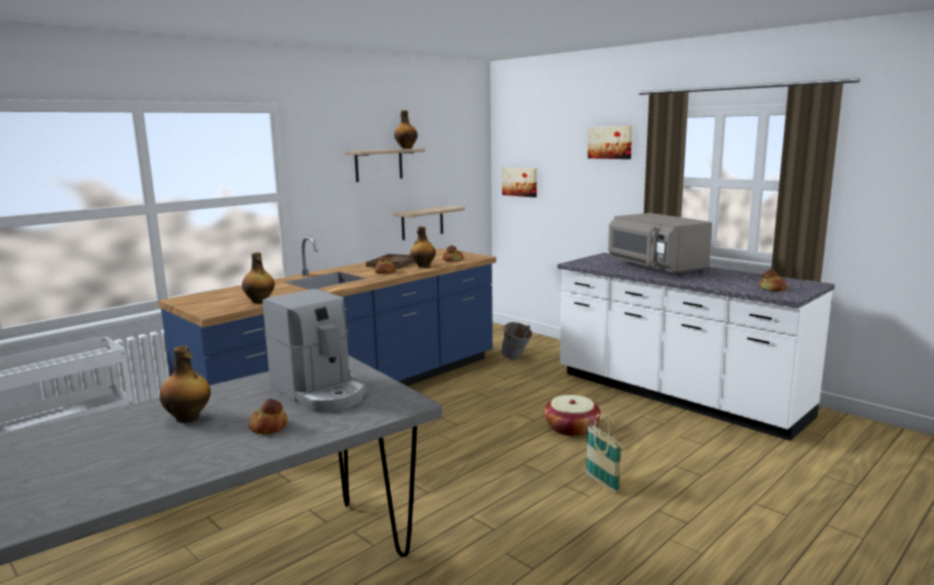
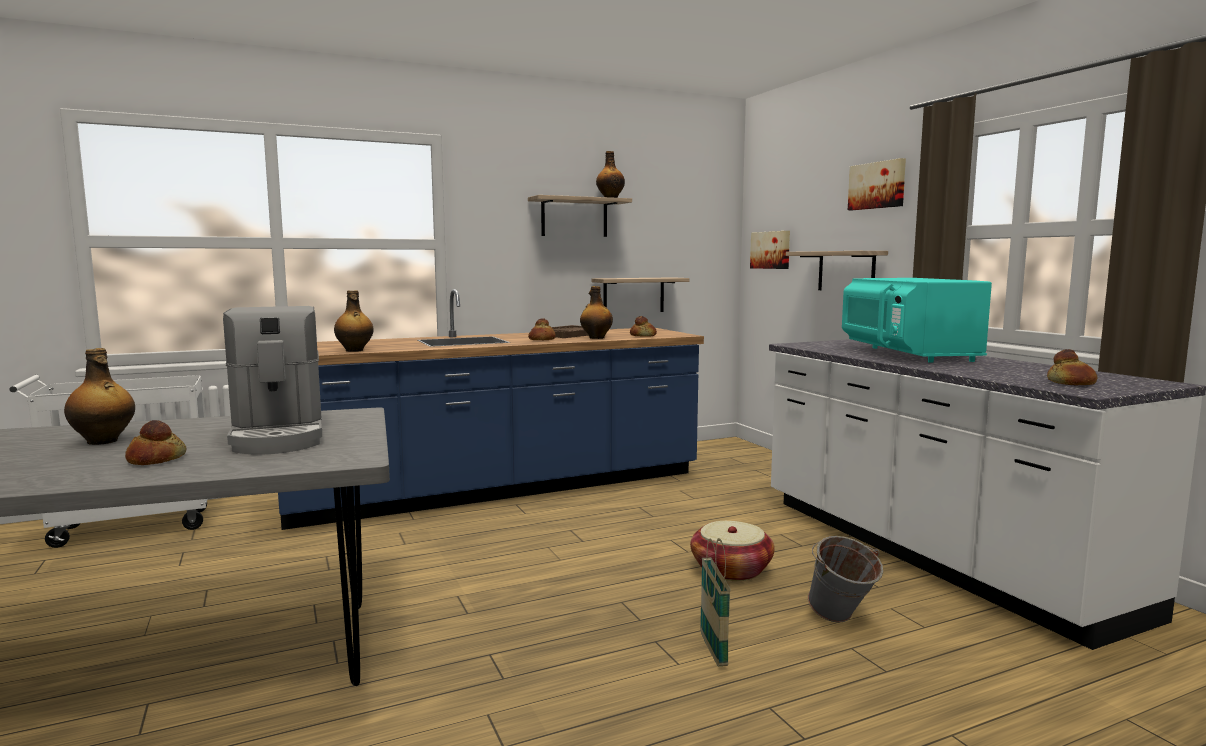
camera: 20 degrees right, 5 degrees down
grey bucket [501,322,533,360] -> grey bucket moved to [808,536,883,623]
grey microwave [608,213,712,276] -> turquoise microwave [842,278,992,363]
none -> shelf [786,251,888,290]

